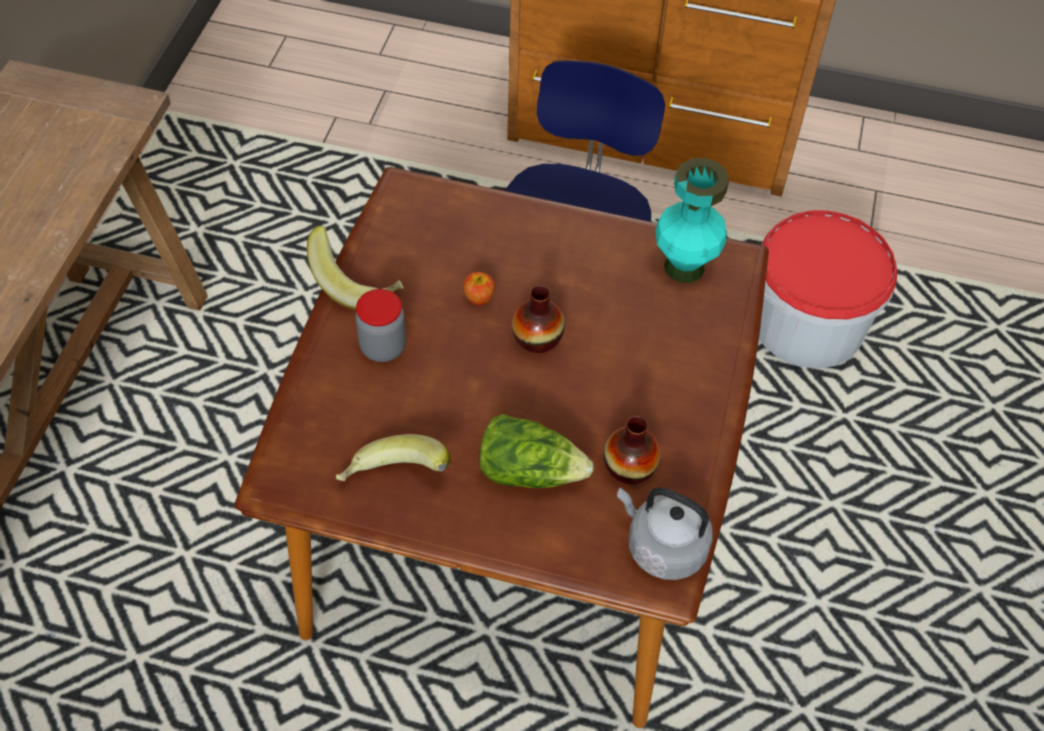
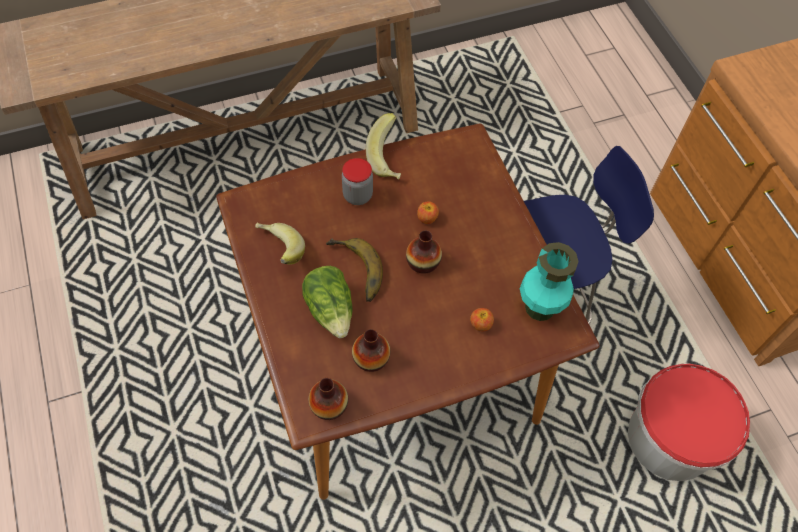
camera: 55 degrees right, 5 degrees up
grey kettle [617,488,713,580] -> vase [308,378,348,420]
none -> banana [326,238,383,302]
none -> apple [470,308,494,332]

